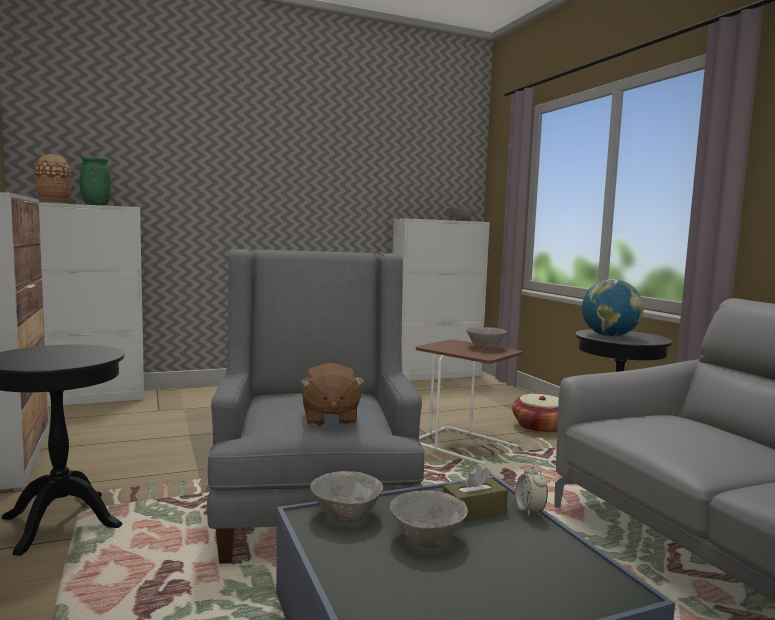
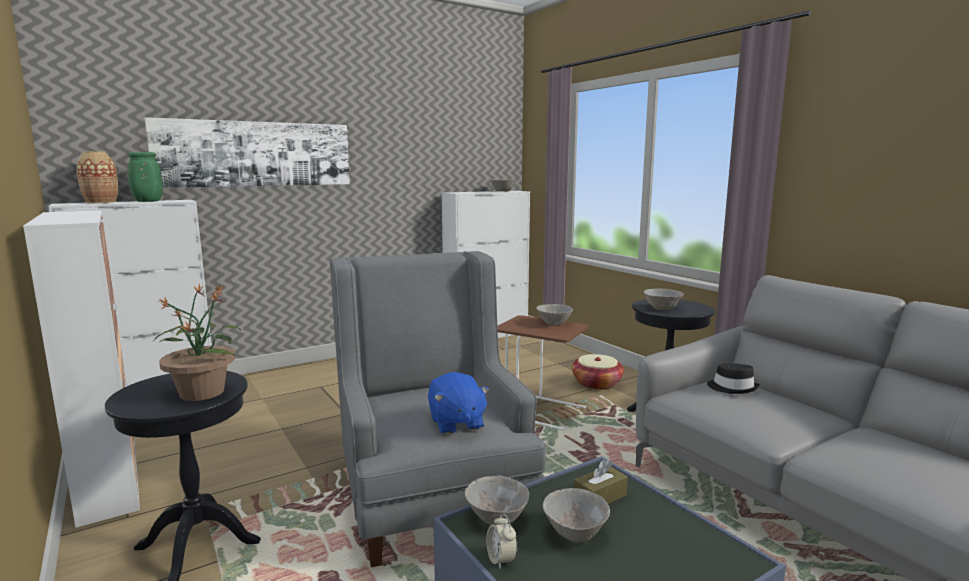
camera: 10 degrees left, 5 degrees up
brown plush toy [300,363,365,426] -> blue plush toy [428,372,490,435]
alarm clock [515,464,548,516] -> alarm clock moved to [486,514,517,569]
globe [582,279,643,337] -> grey bowl [644,289,684,310]
none -> picture [145,117,350,188]
none -> potted plant [154,284,241,401]
none -> black hat [707,363,760,394]

